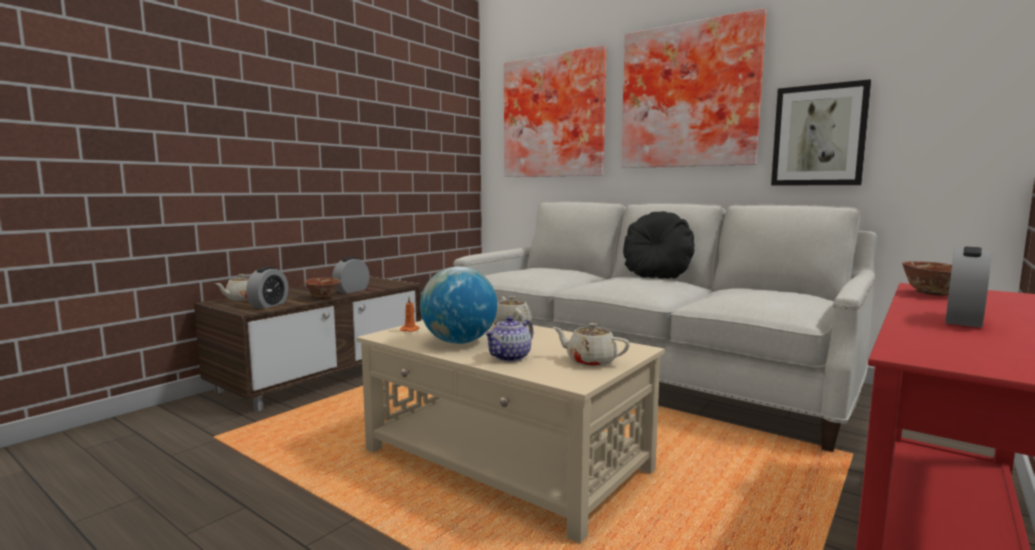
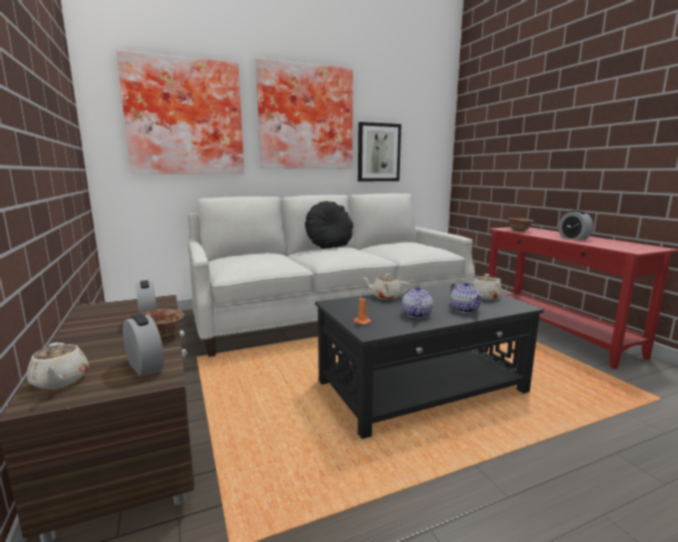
camera: 60 degrees left, 5 degrees up
beige coffee table [357,320,665,543] -> black coffee table [315,282,544,439]
globe [420,266,497,344] -> teapot [402,286,433,318]

